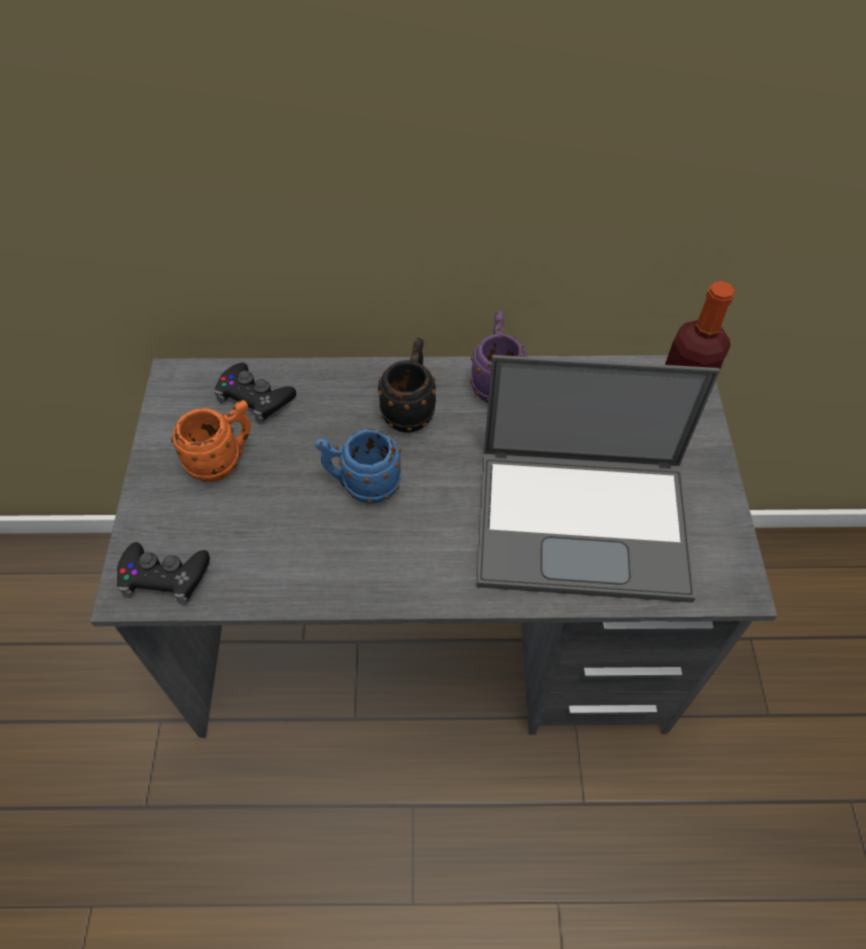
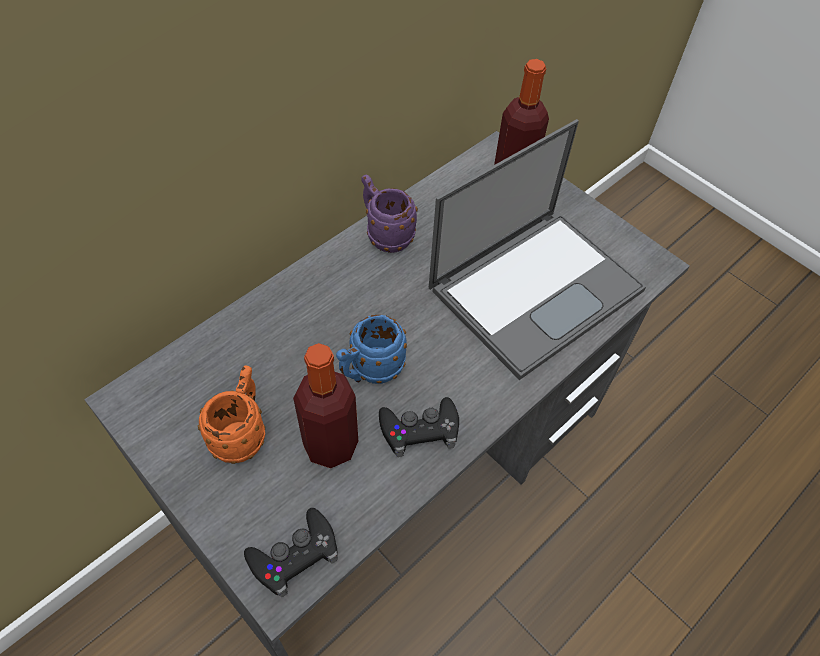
camera: 45 degrees left, 0 degrees up
black game controller [214,363,296,424] -> black game controller moved to [379,397,459,457]
black mug [378,338,436,433] -> none
none -> bottle [293,343,358,468]

